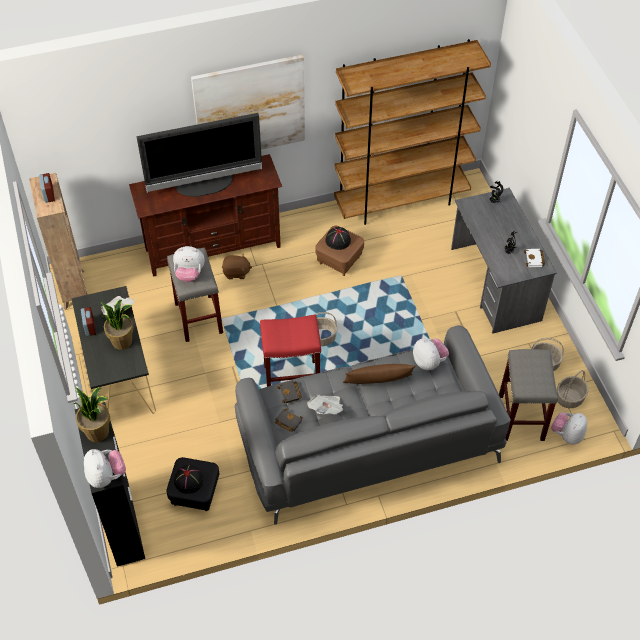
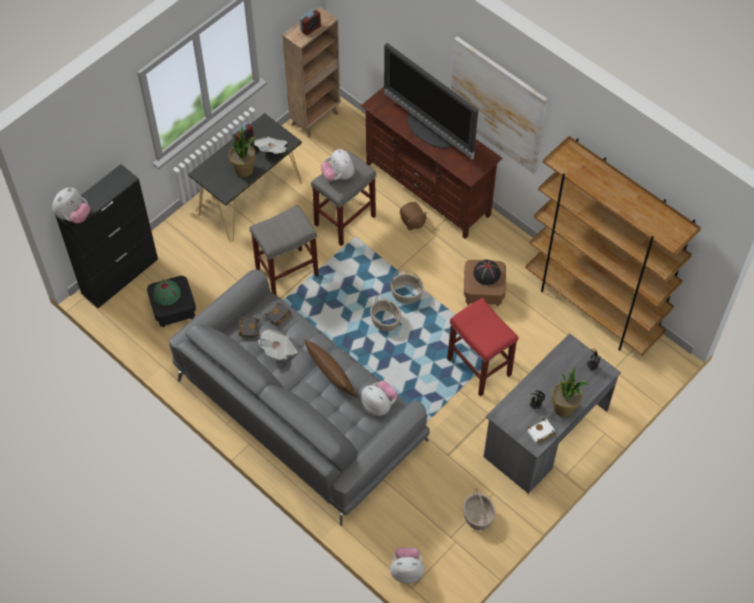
camera: 60 degrees right, 5 degrees up
potted plant [72,387,110,442] -> potted plant moved to [551,366,589,417]
black hat [174,465,204,494] -> green hat [153,280,181,306]
red stool [260,315,321,387] -> red stool moved to [447,298,518,396]
plush toy [413,338,449,370] -> plush toy turned 75 degrees counterclockwise [361,381,398,416]
grey stool [499,349,558,441] -> grey stool moved to [250,204,319,295]
basket [557,370,589,408] -> basket moved to [391,270,424,304]

